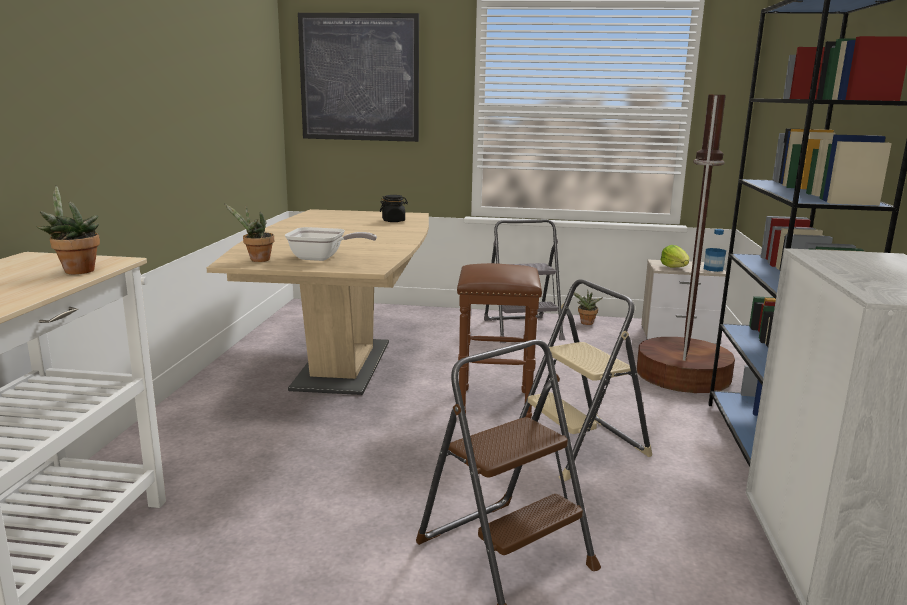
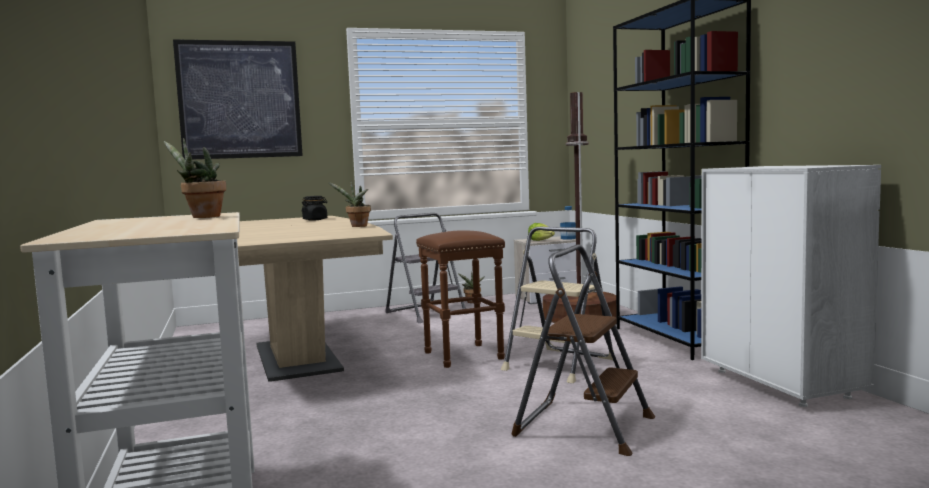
camera: 25 degrees left, 10 degrees down
potted plant [224,203,274,262] -> potted plant moved to [328,181,371,227]
frying pan [285,227,377,261] -> none

